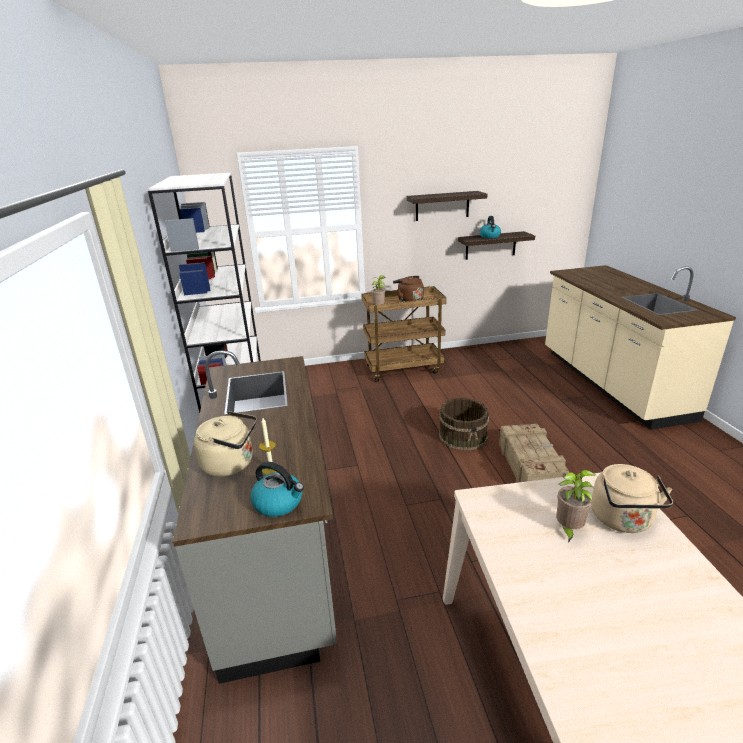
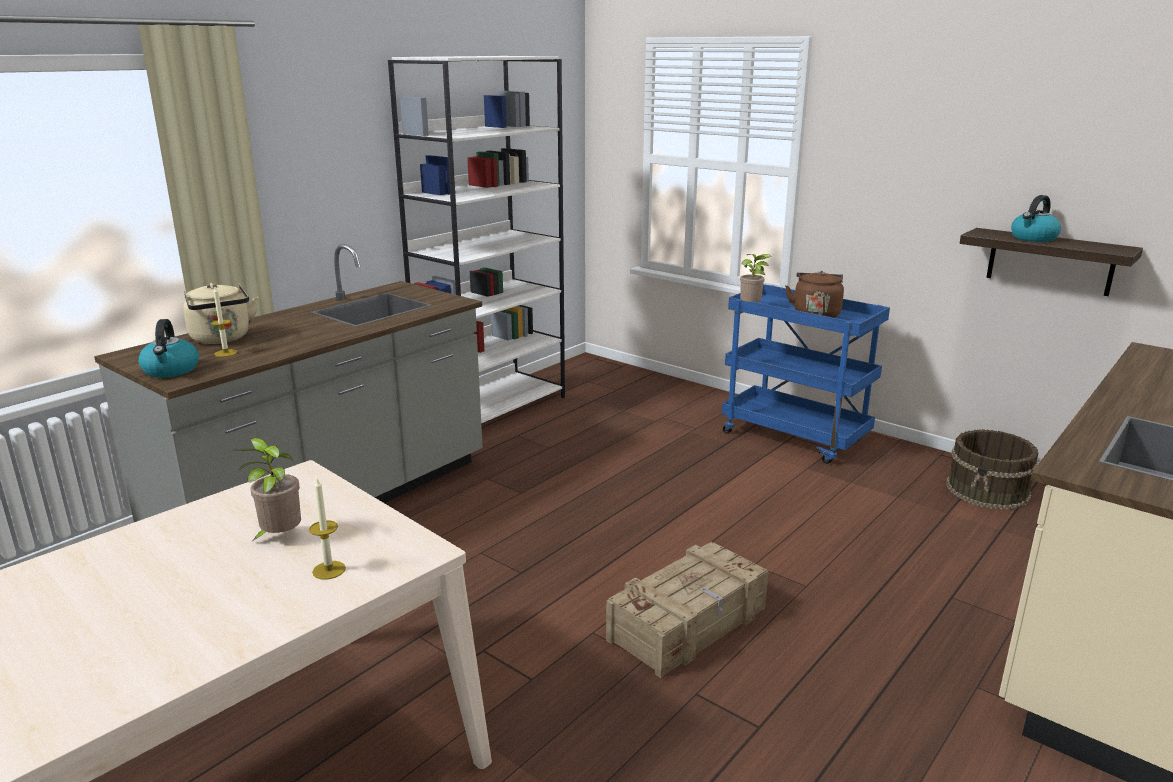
camera: 50 degrees right, 5 degrees down
brown cart [361,286,446,382] -> blue cart [722,284,890,464]
shelf [407,191,488,221] -> none
brown bucket [439,398,489,451] -> brown bucket moved to [946,429,1039,510]
beige kettle [591,464,673,533] -> candle [309,479,346,580]

